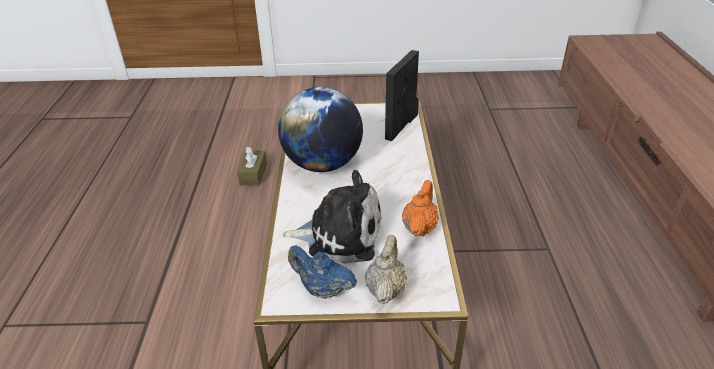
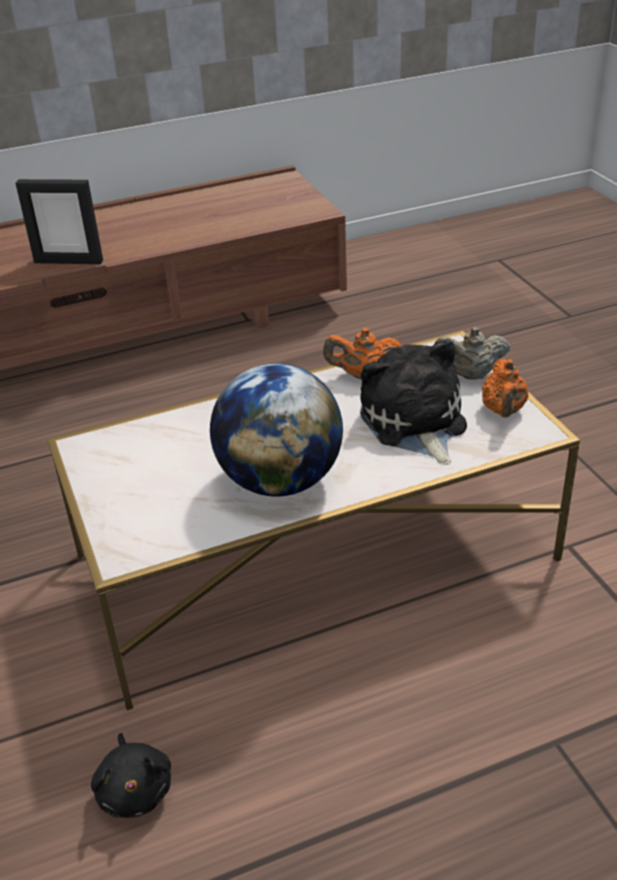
camera: 110 degrees left, 0 degrees up
brown tissue box [237,147,267,186] -> black plush toy [91,733,171,818]
blue teapot [288,245,357,299] -> orange teapot [482,359,529,418]
picture frame [385,50,419,141] -> picture frame moved to [16,179,103,264]

